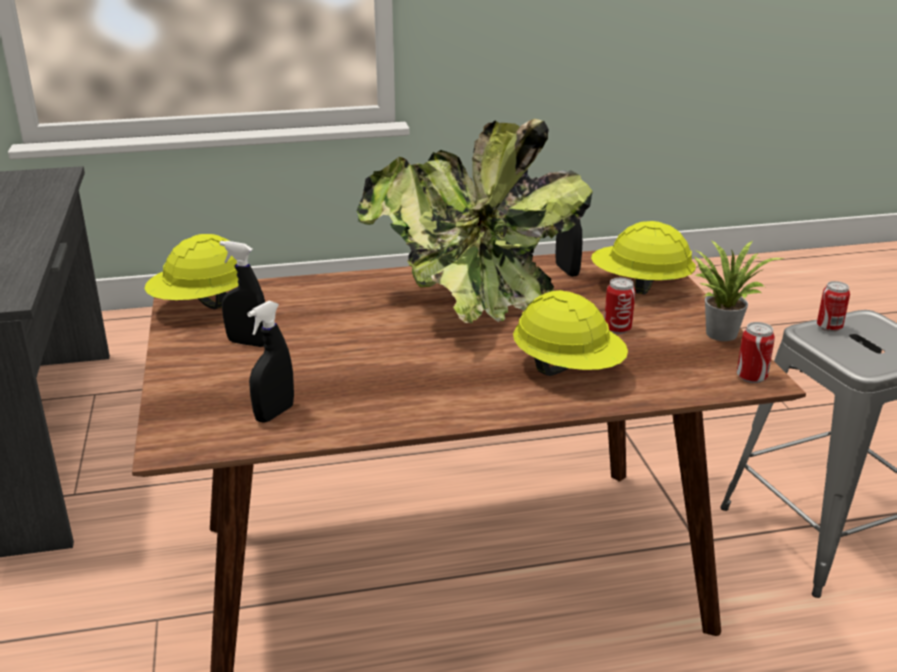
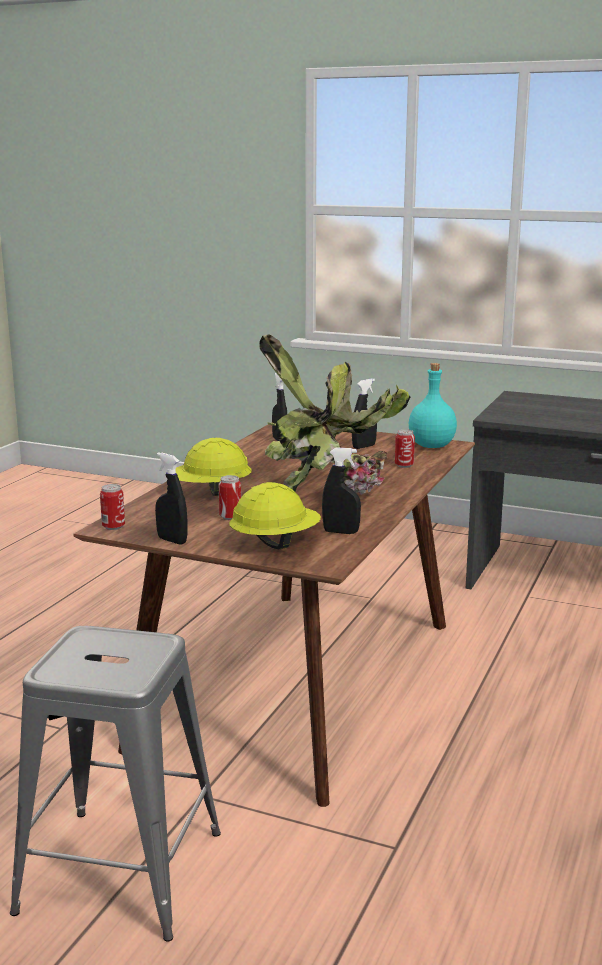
camera: 125 degrees right, 10 degrees down
yellow hard hat [145,234,239,309] -> turquoise bottle [409,363,457,448]
potted plant [694,240,785,341] -> black spray bottle [155,452,188,545]
can [817,281,850,332] -> can moved to [395,429,415,468]

